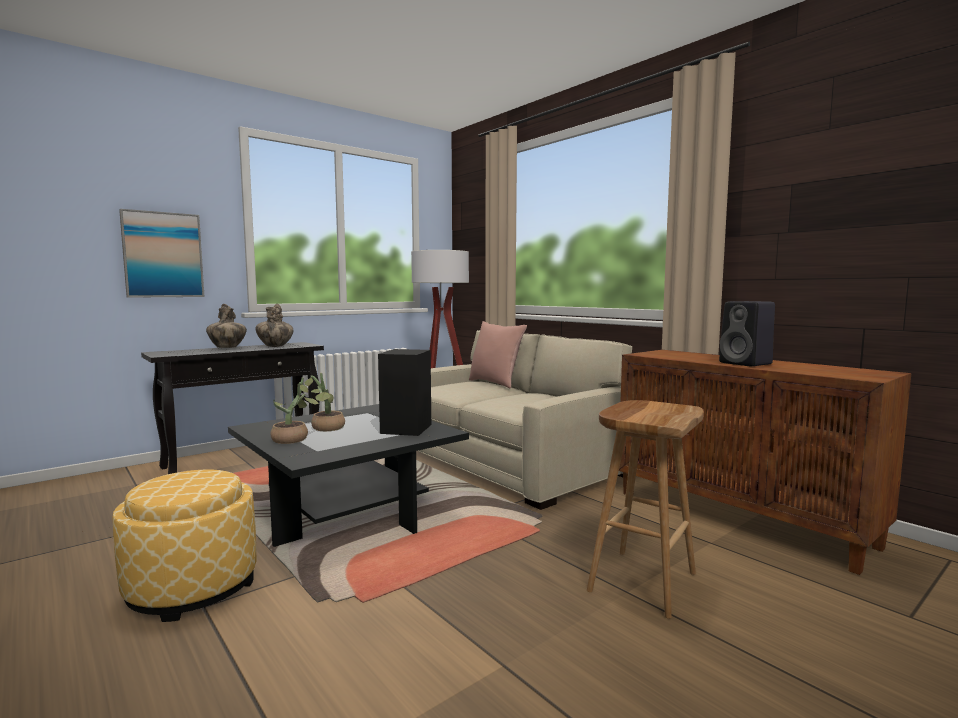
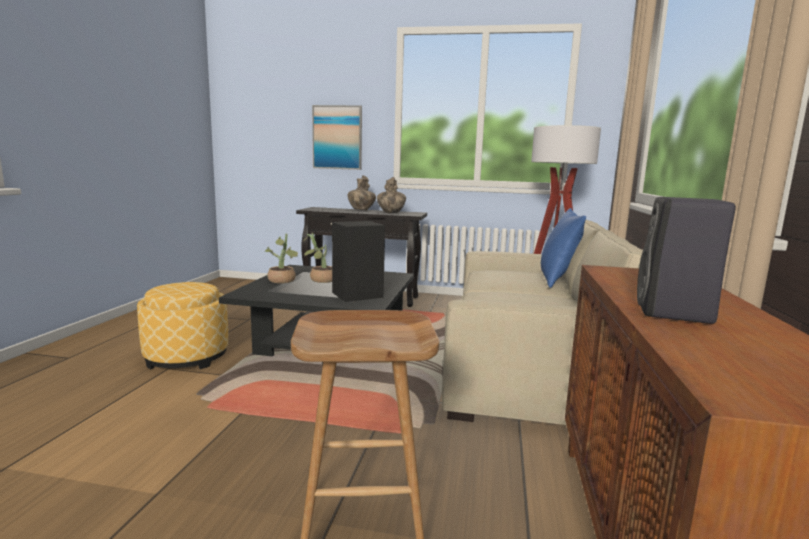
camera: 50 degrees right, 5 degrees up
pink pillow [469,321,527,388] -> blue pillow [541,208,586,288]

